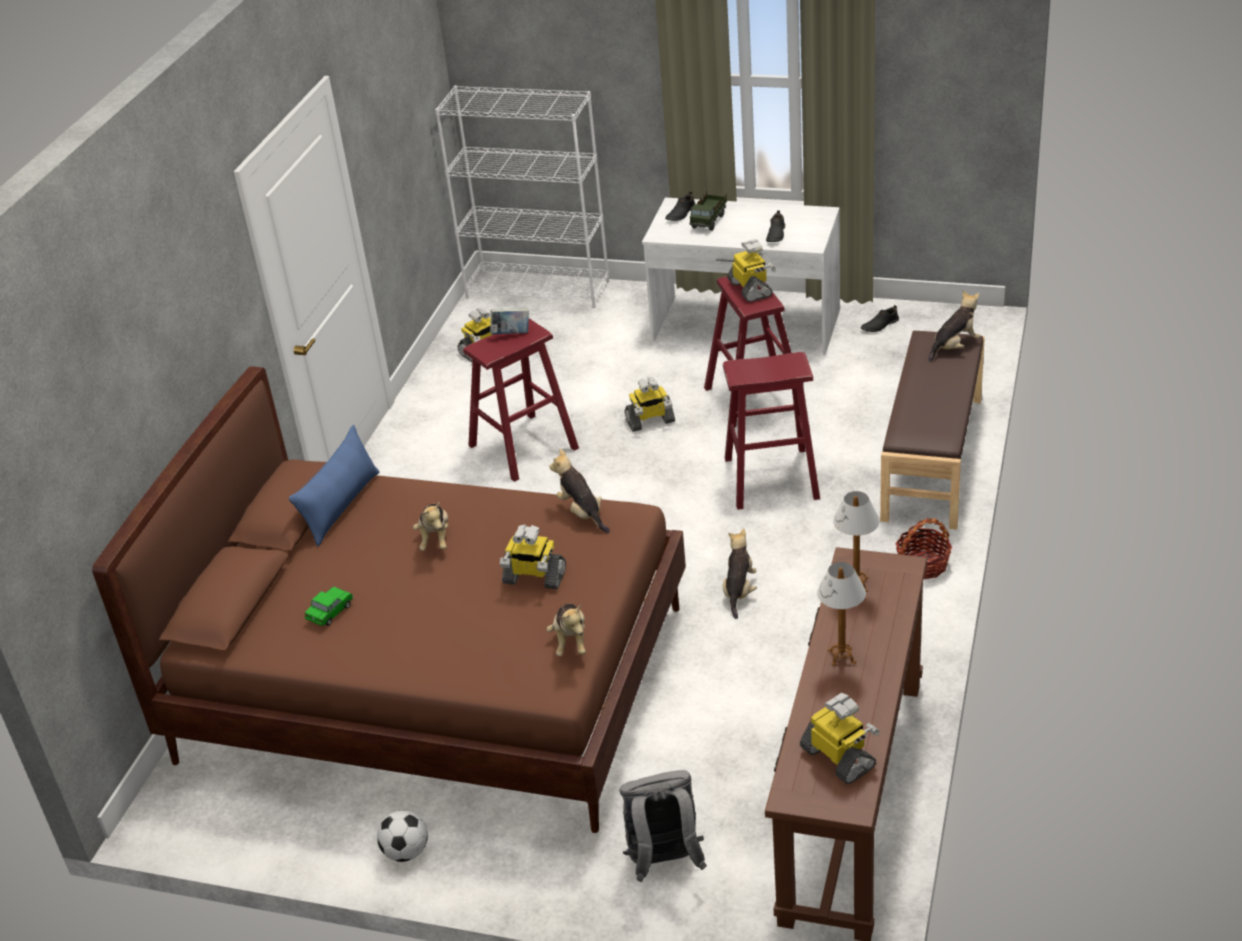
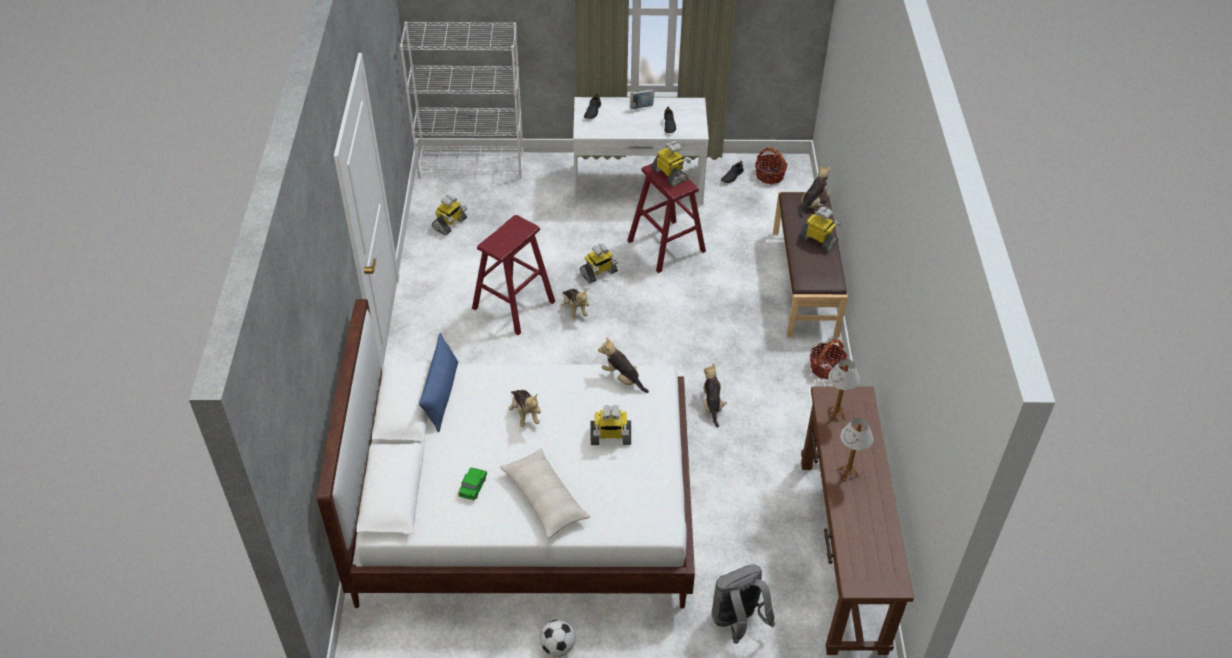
camera: 20 degrees left, 10 degrees up
brown bed [92,366,686,833] -> white bed [317,299,695,609]
book [490,308,529,334] -> book moved to [630,89,655,109]
plush toy [547,604,586,656] -> plush toy moved to [561,289,589,319]
toy truck [689,190,727,231] -> none
red stool [723,352,820,510] -> none
toy robot [800,693,880,784] -> toy robot moved to [799,207,841,252]
none -> beige pillow [500,448,590,538]
none -> basket [755,147,788,184]

